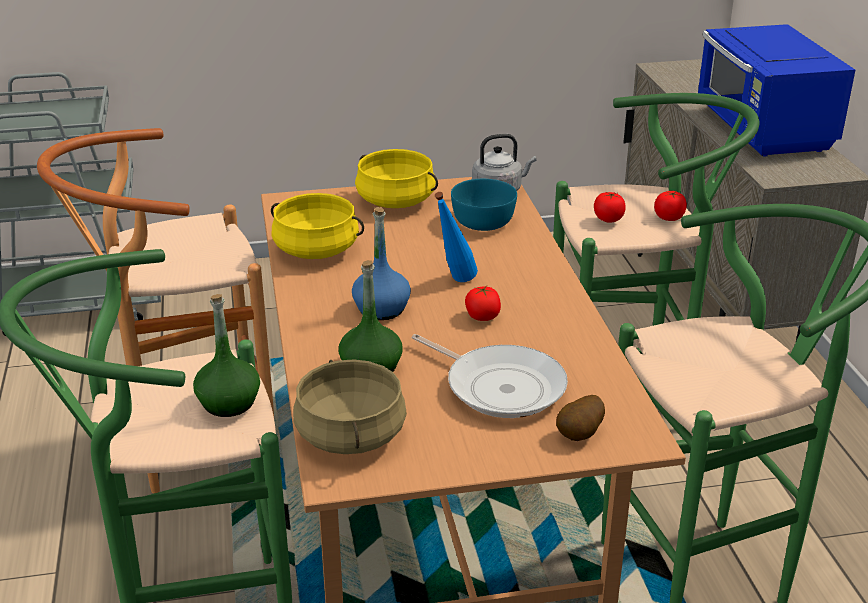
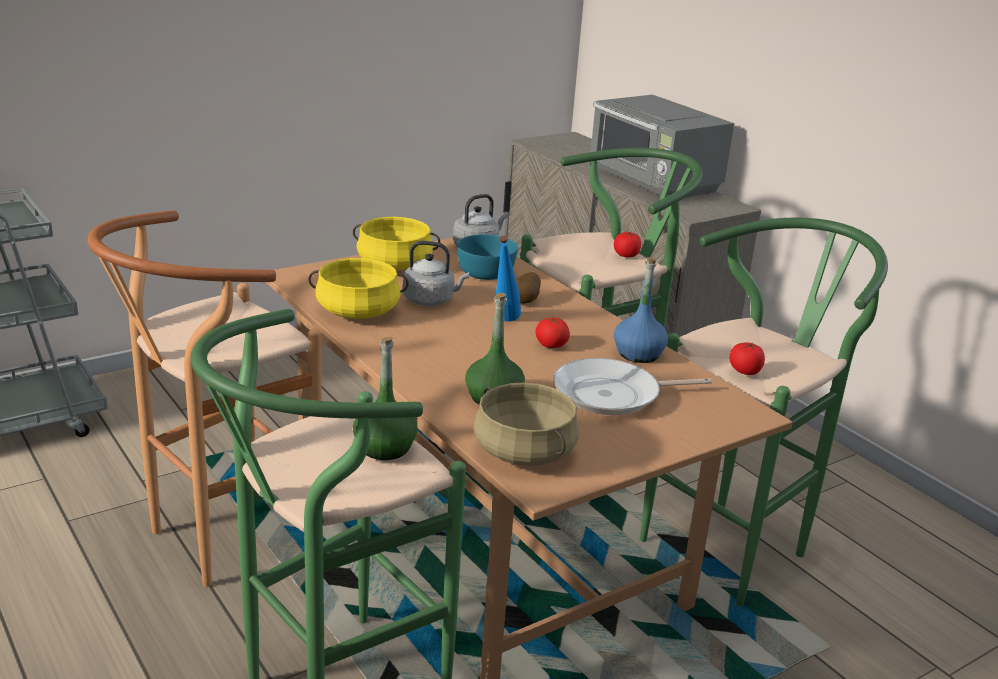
camera: 25 degrees left, 5 degrees down
blue bottle [352,207,411,320] -> blue bottle moved to [614,257,668,363]
frying pan [412,334,568,418] -> frying pan turned 150 degrees clockwise [553,358,712,415]
potato [556,395,605,441] -> potato moved to [516,272,541,304]
tomato [594,192,626,223] -> tomato moved to [730,342,765,375]
blue microwave [698,24,855,157] -> grey microwave [591,95,734,197]
none -> grey kettle [403,241,469,306]

